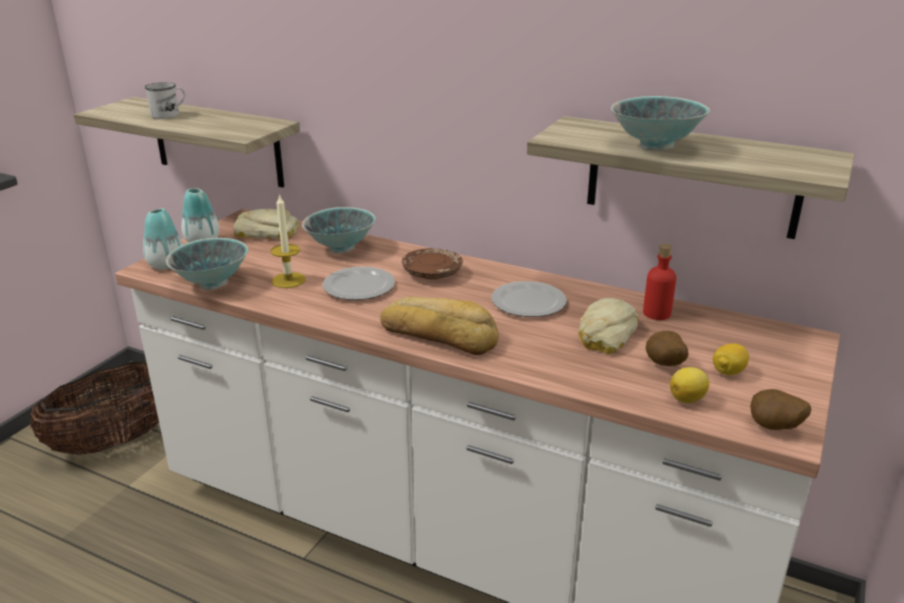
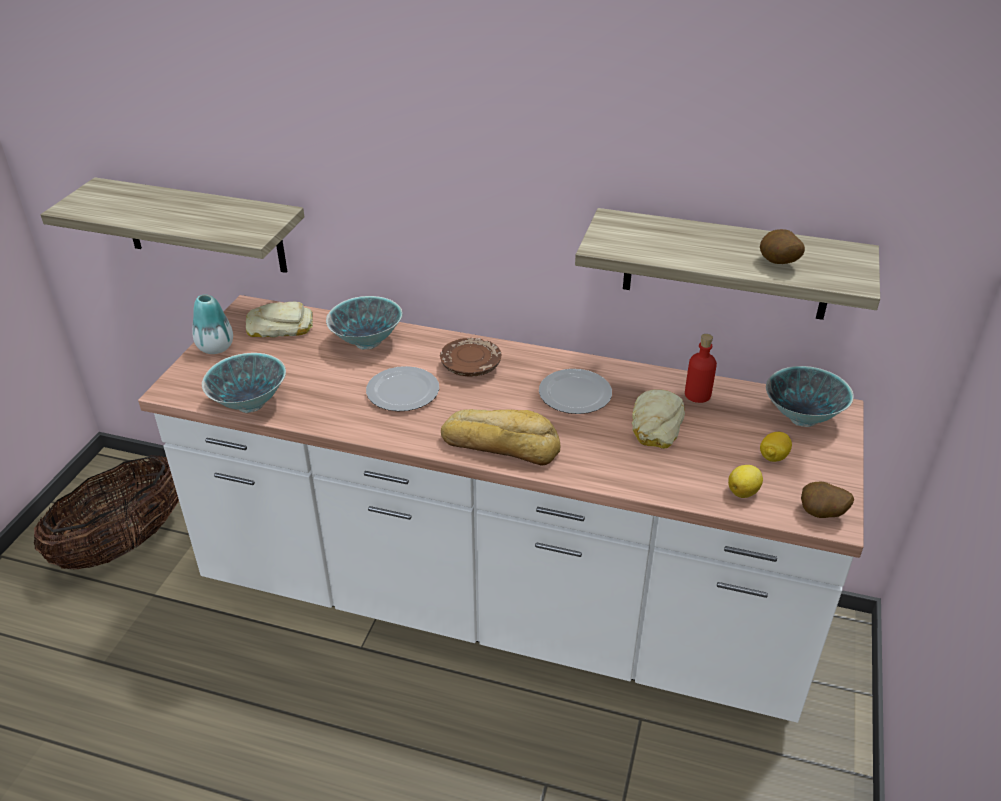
camera: 10 degrees left, 10 degrees up
vase [143,208,183,270] -> none
white mug [144,82,185,119] -> none
candle [271,194,306,288] -> none
bowl [611,96,710,151] -> bowl moved to [766,366,854,427]
potato [646,331,688,366] -> potato moved to [760,229,805,264]

